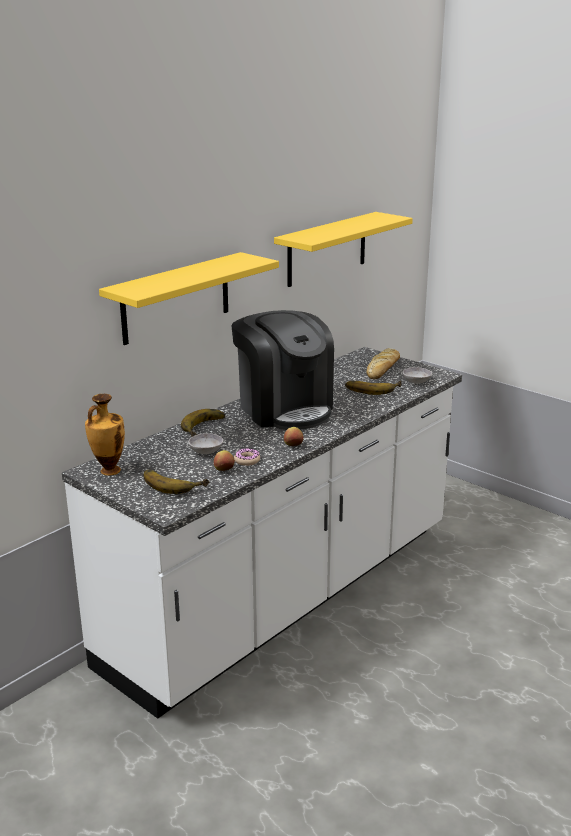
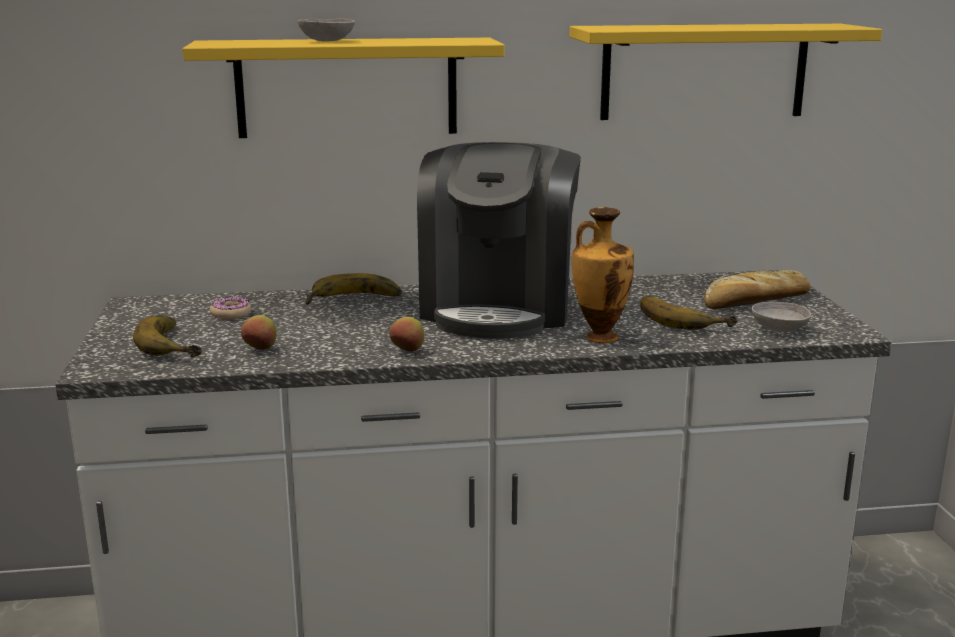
camera: 40 degrees right, 5 degrees down
vase [85,394,125,476] -> vase moved to [572,207,634,343]
grey bowl [188,433,223,454] -> grey bowl moved to [298,18,355,42]
donut [234,448,260,466] -> donut moved to [210,296,252,319]

